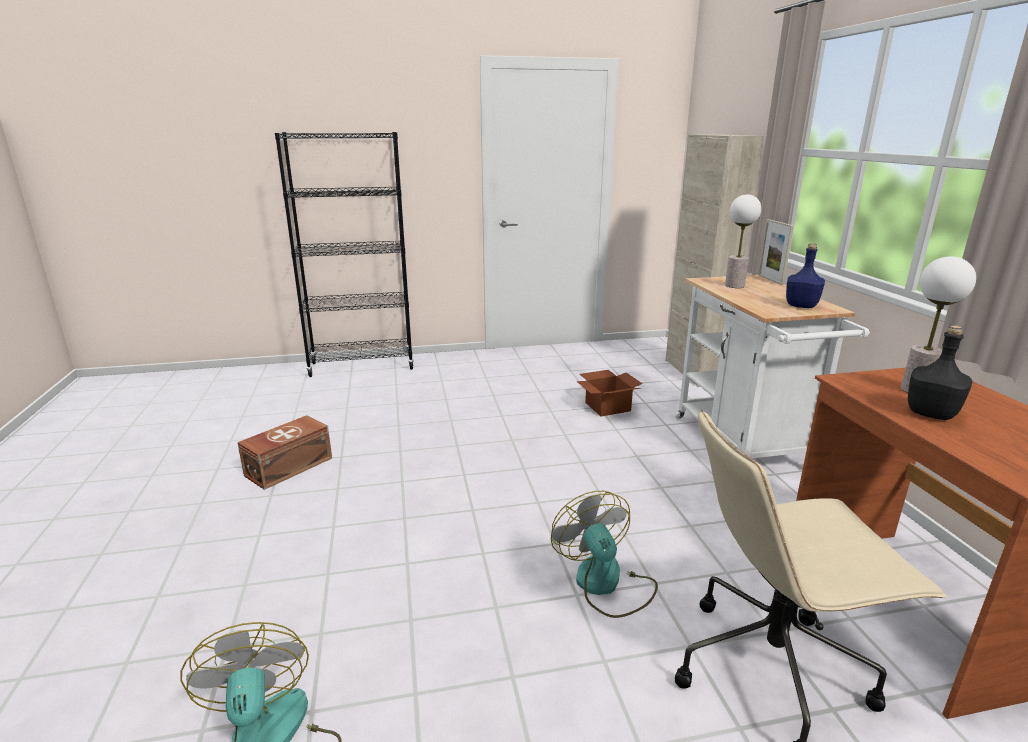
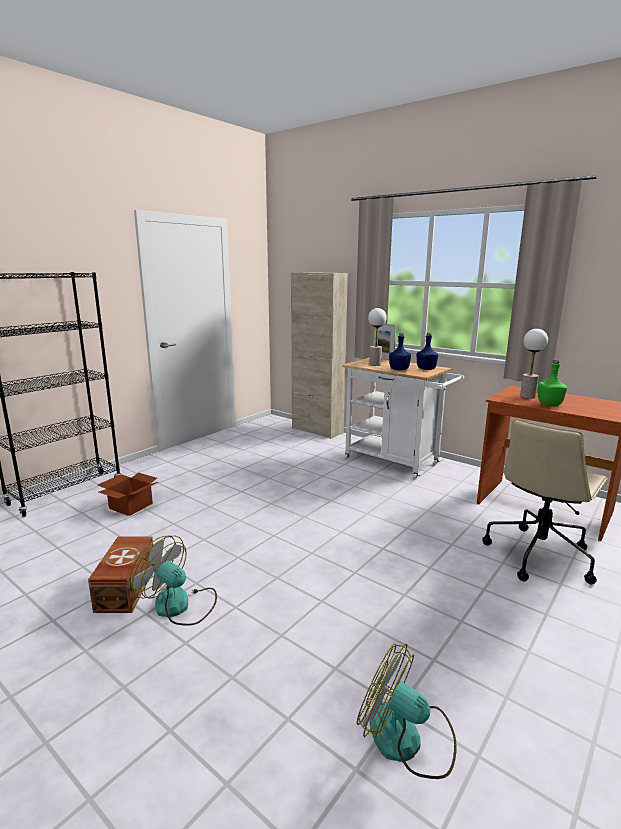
camera: 40 degrees left, 5 degrees down
fan [551,491,658,618] -> fan moved to [130,535,217,626]
cardboard box [577,370,642,417] -> cardboard box moved to [98,472,158,516]
black bottle [908,325,973,420] -> green bottle [538,360,567,405]
none -> blue bottle [389,333,411,371]

